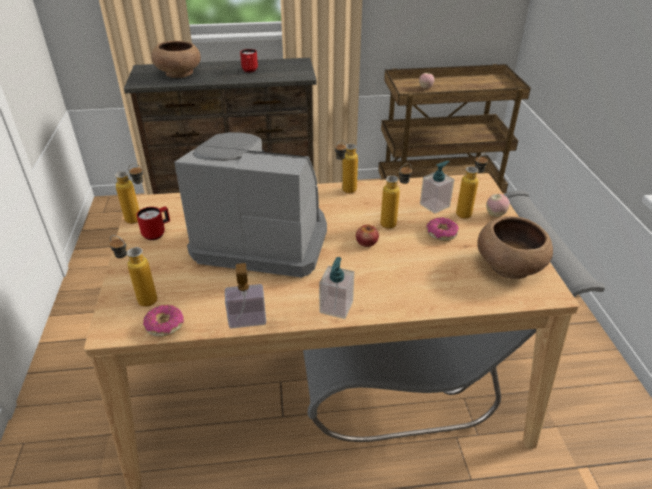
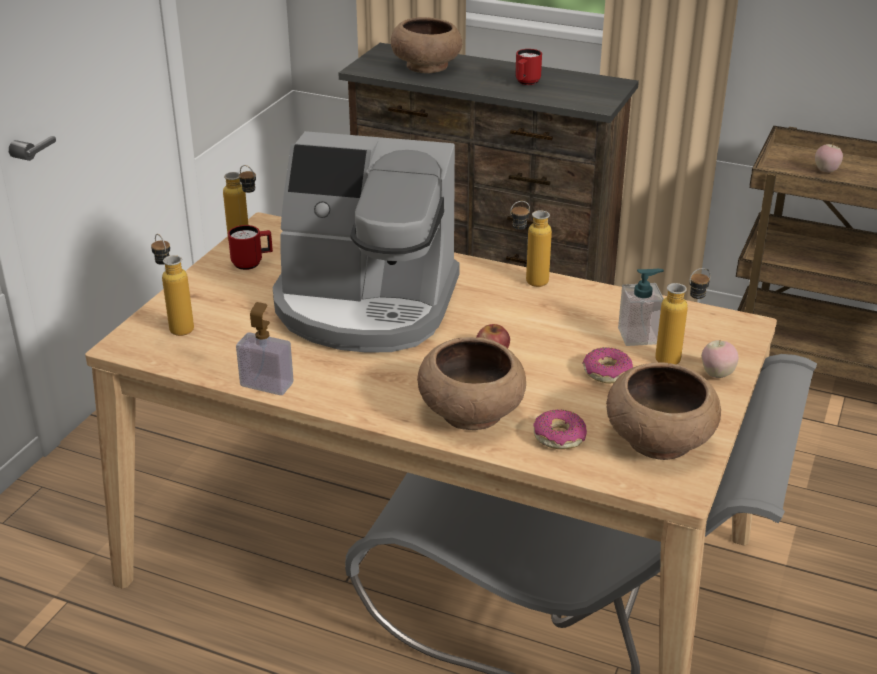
camera: 30 degrees right, 5 degrees down
donut [143,305,184,337] -> donut moved to [533,410,587,449]
coffee machine [174,132,327,277] -> coffee machine turned 150 degrees clockwise [273,131,459,353]
soap dispenser [319,257,354,319] -> none
bottle [380,163,412,229] -> none
none -> brown bowl [417,337,526,430]

